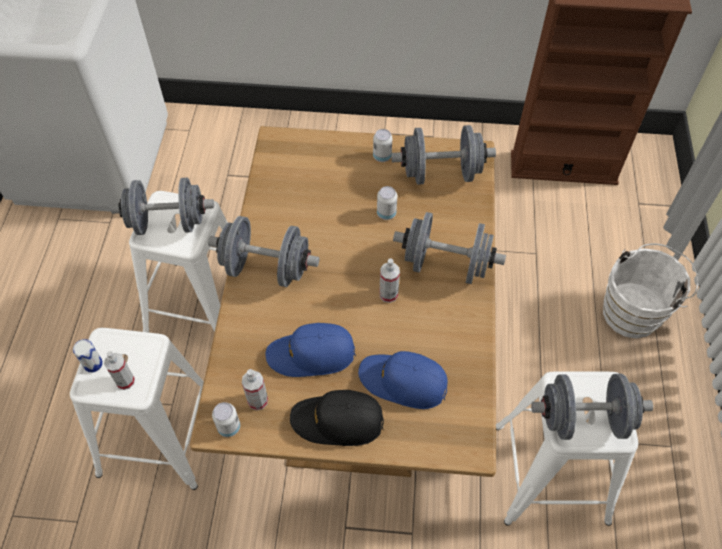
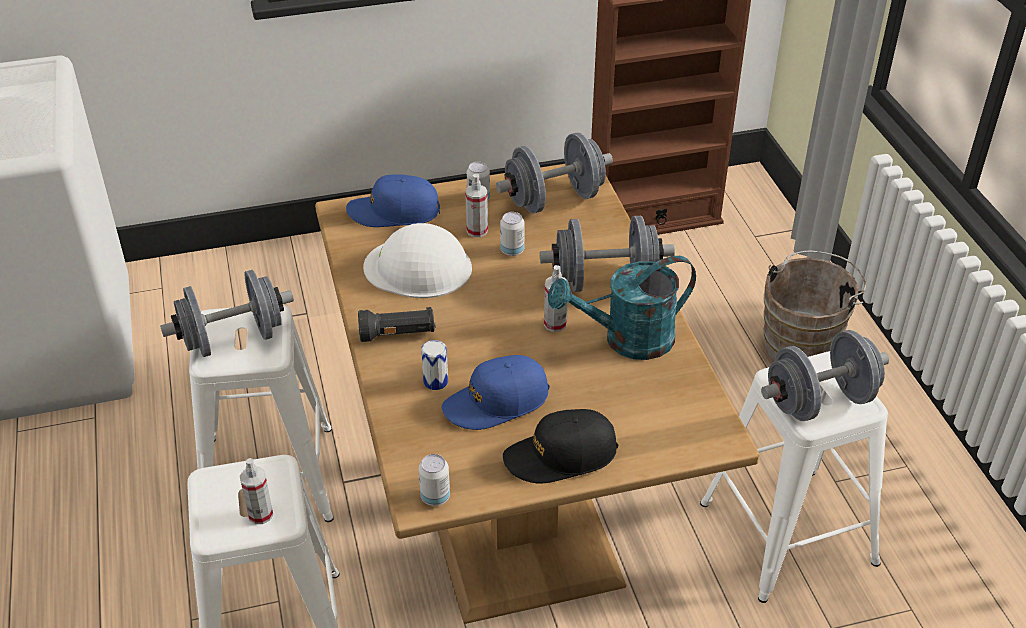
camera: 20 degrees left, 15 degrees down
can [73,339,103,373] -> can moved to [421,340,448,390]
grey dumbbell [208,216,320,287] -> black flashlight [358,307,436,342]
spray bottle [242,369,268,411] -> spray bottle moved to [465,174,488,237]
blue cap [358,351,448,409] -> blue cap moved to [346,174,440,227]
white bucket [603,244,699,338] -> brown bucket [764,251,866,361]
none -> white hard hat [363,223,472,298]
none -> turquoise watering can [548,256,696,360]

